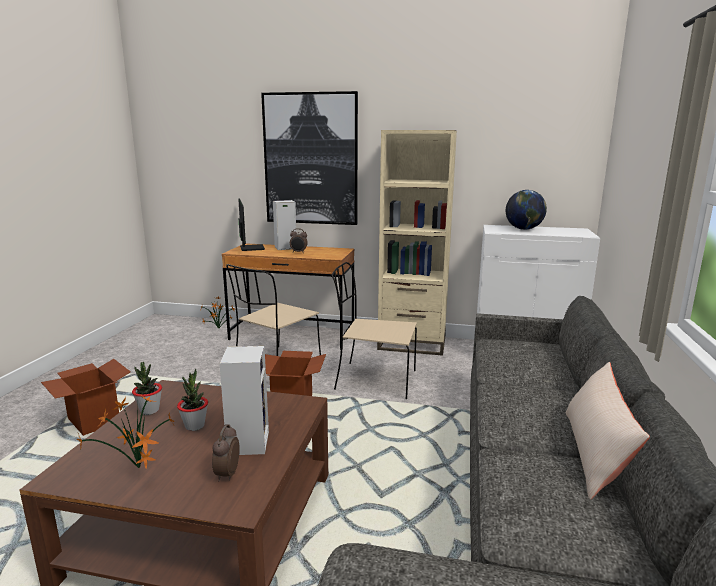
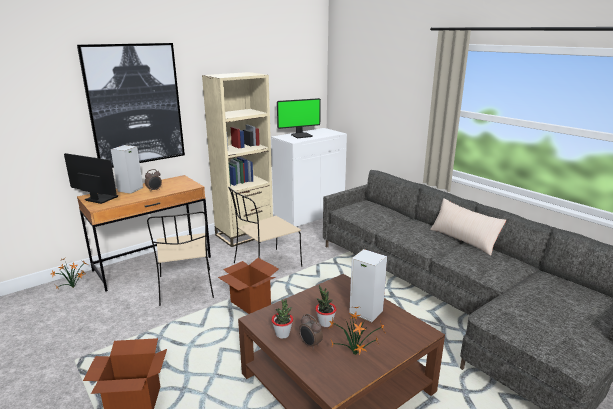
camera: 50 degrees left, 5 degrees up
alarm clock [212,424,240,481] -> alarm clock moved to [299,314,323,350]
globe [506,190,547,230] -> monitor [277,98,321,138]

